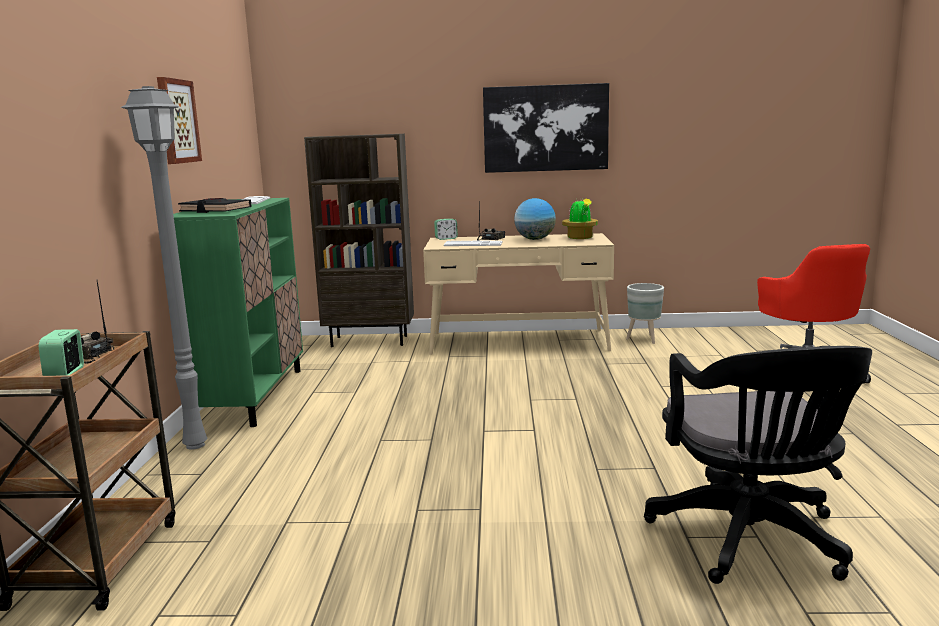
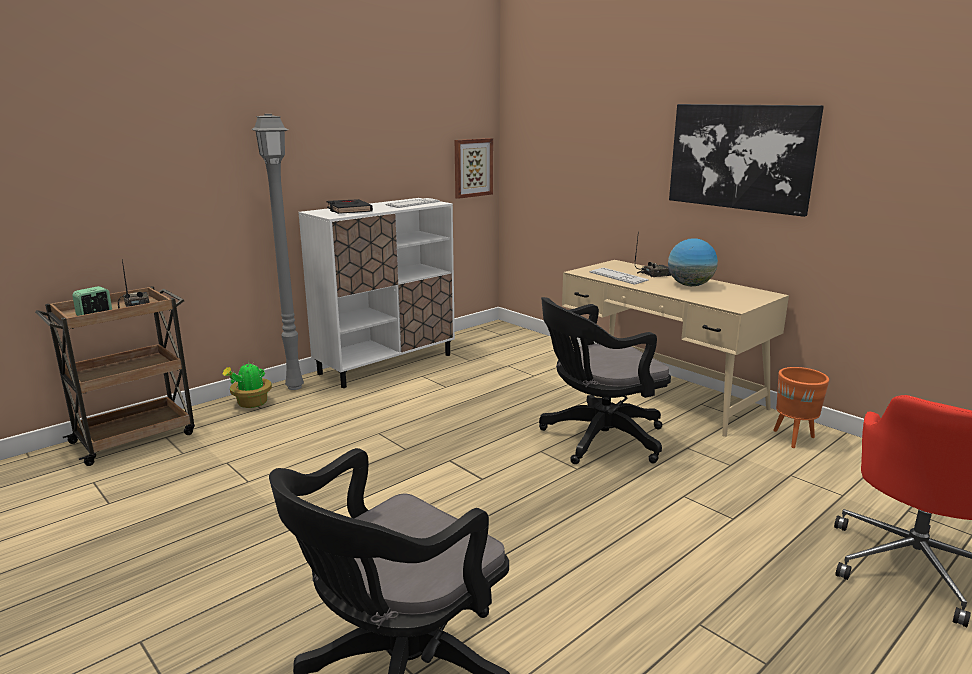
camera: 45 degrees right, 5 degrees up
picture [157,77,202,164] -> picture moved to [455,138,493,199]
green cabinet [173,198,303,427] -> white cabinet [298,198,455,388]
brown bookcase [304,134,414,347] -> none
alarm clock [434,219,458,240] -> none
potted plant [562,197,598,239] -> potted plant moved to [223,364,272,408]
grey planter [626,283,664,344] -> orange planter [773,367,829,448]
none -> black office chair [539,297,671,464]

